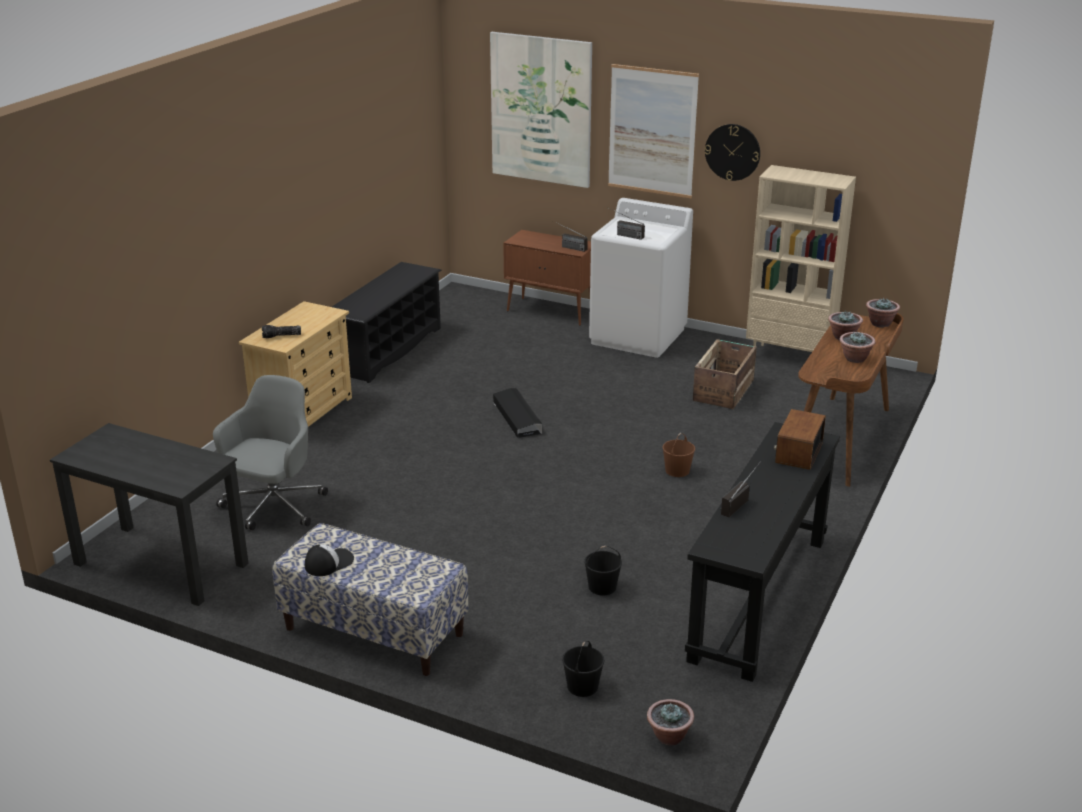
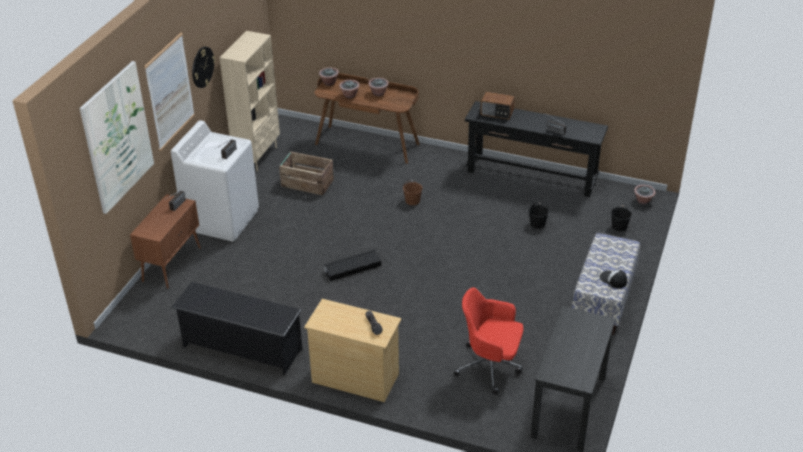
camera: 95 degrees left, 10 degrees up
grey office chair [213,375,328,530] -> red office chair [453,287,524,395]

